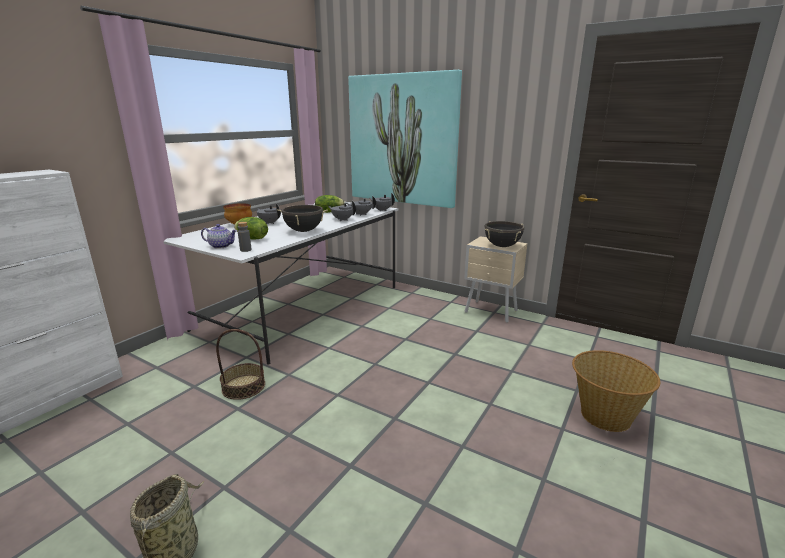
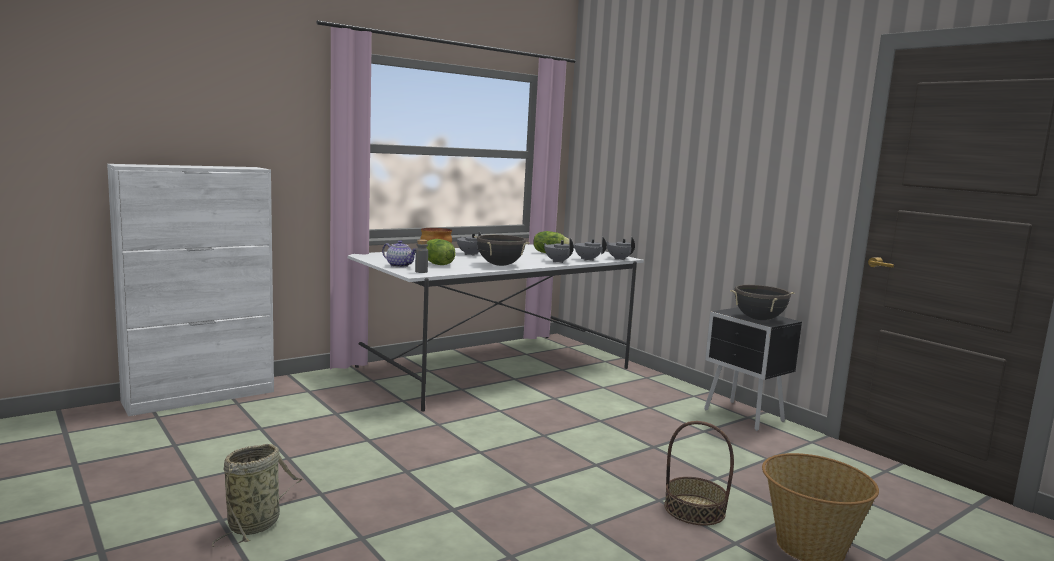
camera: 20 degrees right, 10 degrees down
basket [216,329,265,400] -> basket moved to [664,421,734,525]
picture [348,70,462,208] -> none
beige nightstand [464,236,528,323] -> black nightstand [704,307,802,431]

